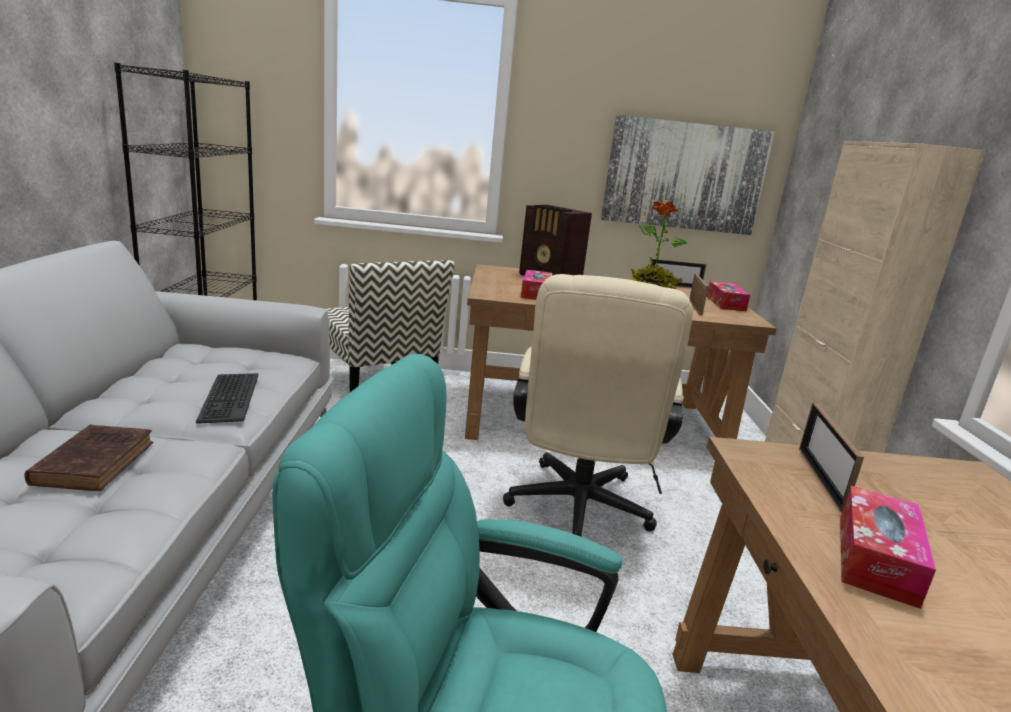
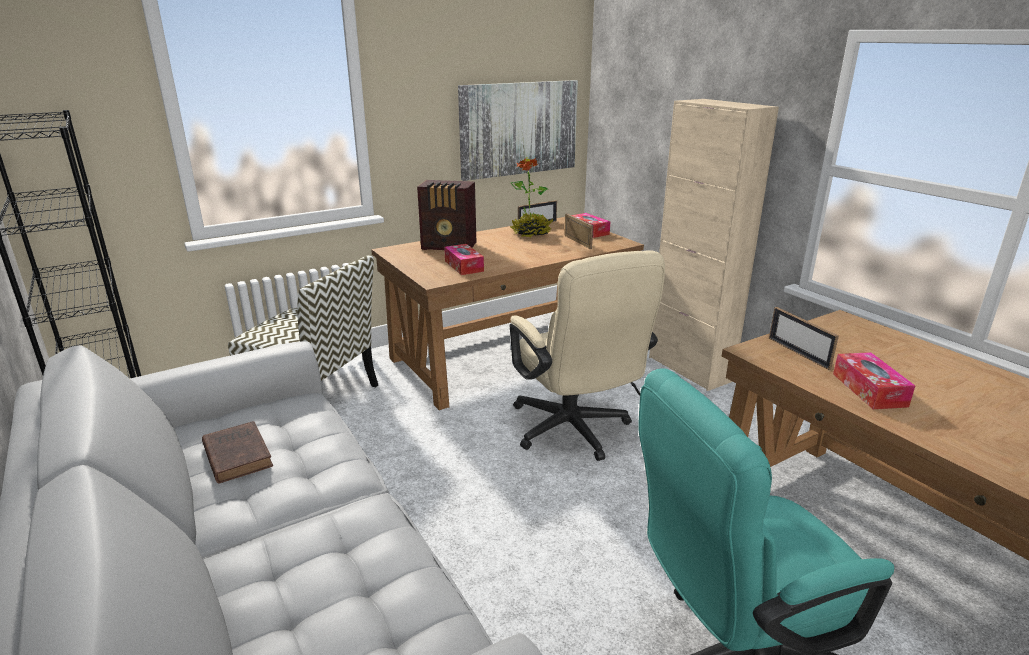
camera: 30 degrees left, 5 degrees up
brown book [24,424,153,491] -> brown book moved to [202,421,273,484]
keyboard [196,373,258,424] -> none

